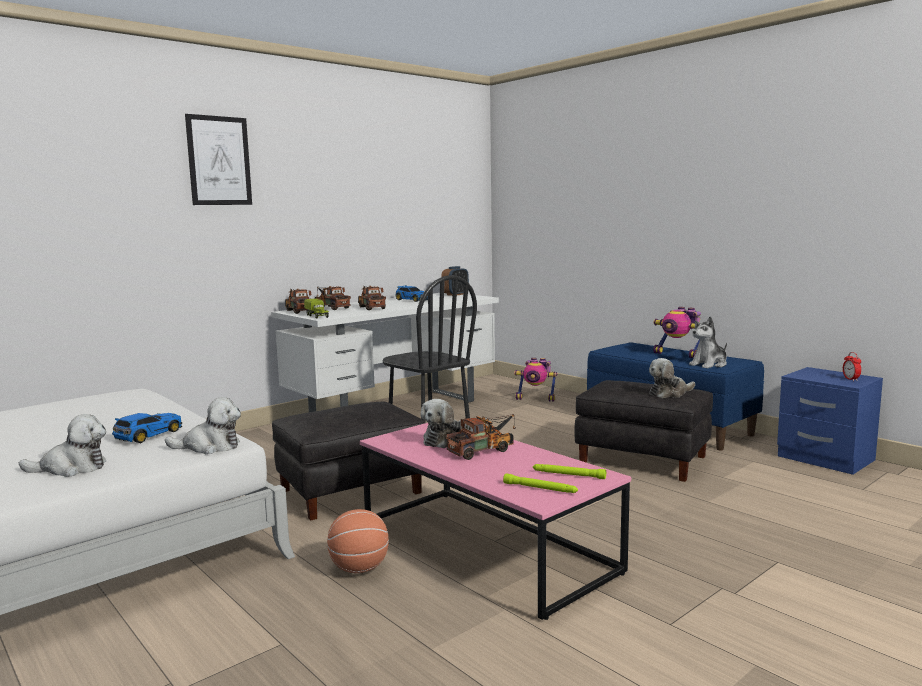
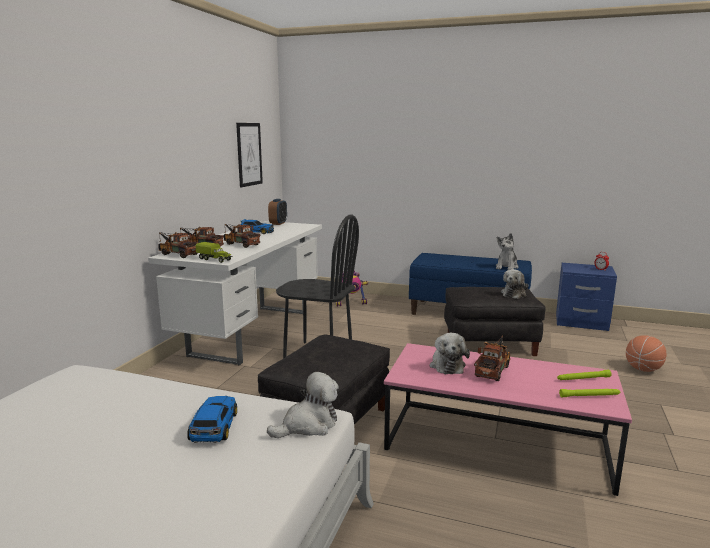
camera: 30 degrees left, 5 degrees up
plush toy [19,414,106,477] -> none
picture [185,114,252,205] -> picture moved to [236,123,263,188]
basketball [327,509,389,573] -> basketball moved to [626,335,667,372]
toy robot [653,307,701,358] -> none

